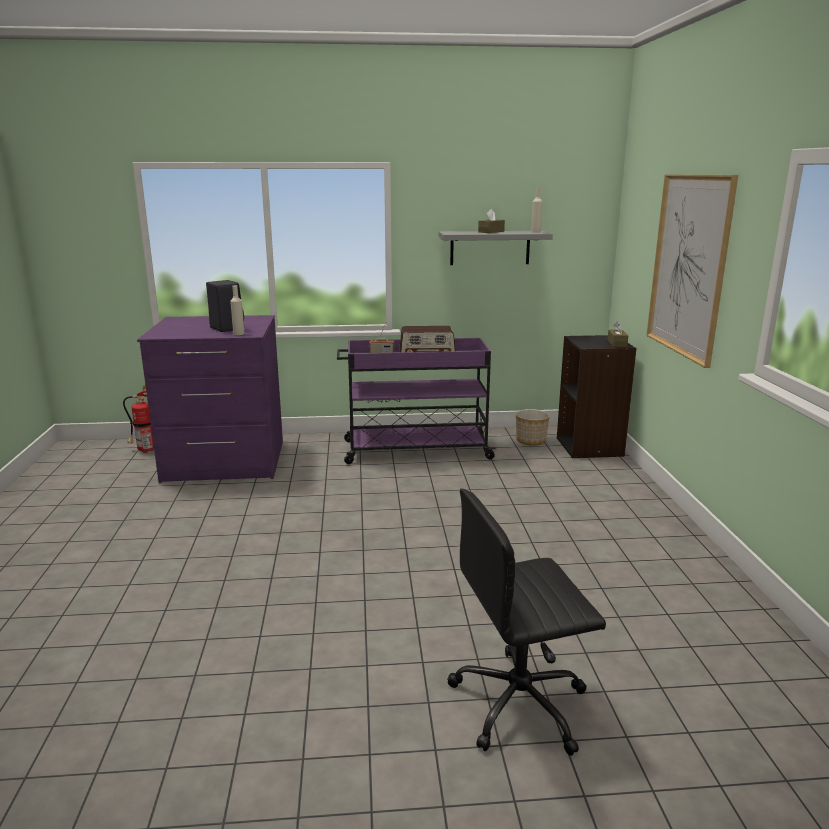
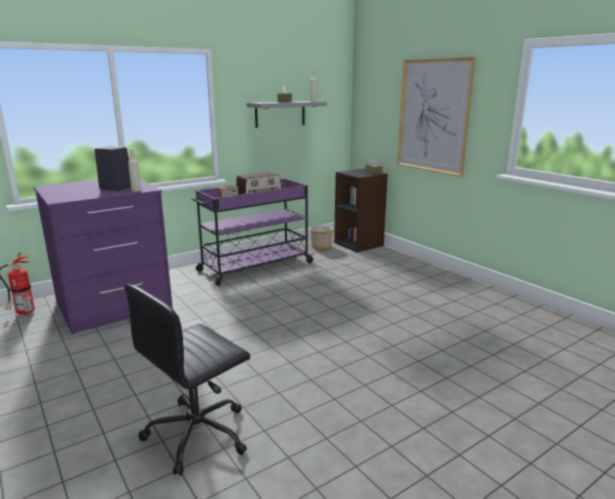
camera: 30 degrees left, 0 degrees up
black office chair [447,488,606,756] -> black office chair moved to [124,284,250,476]

